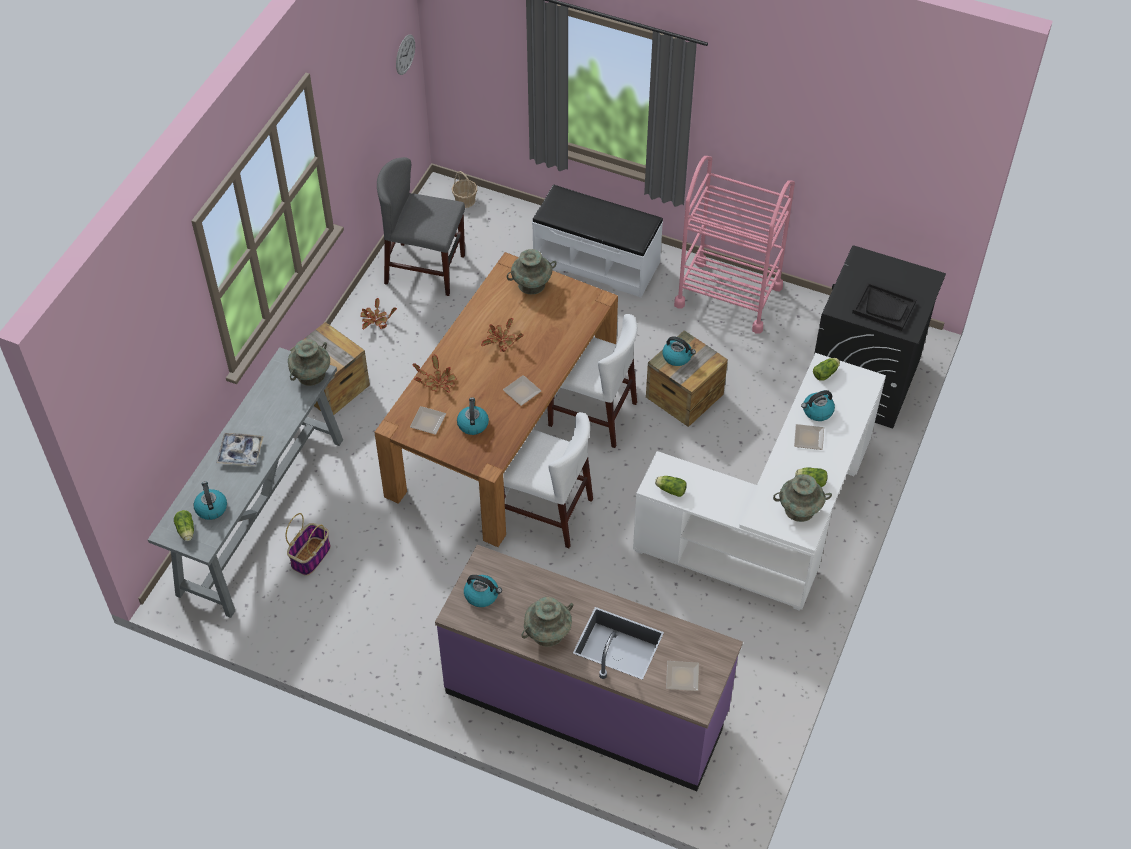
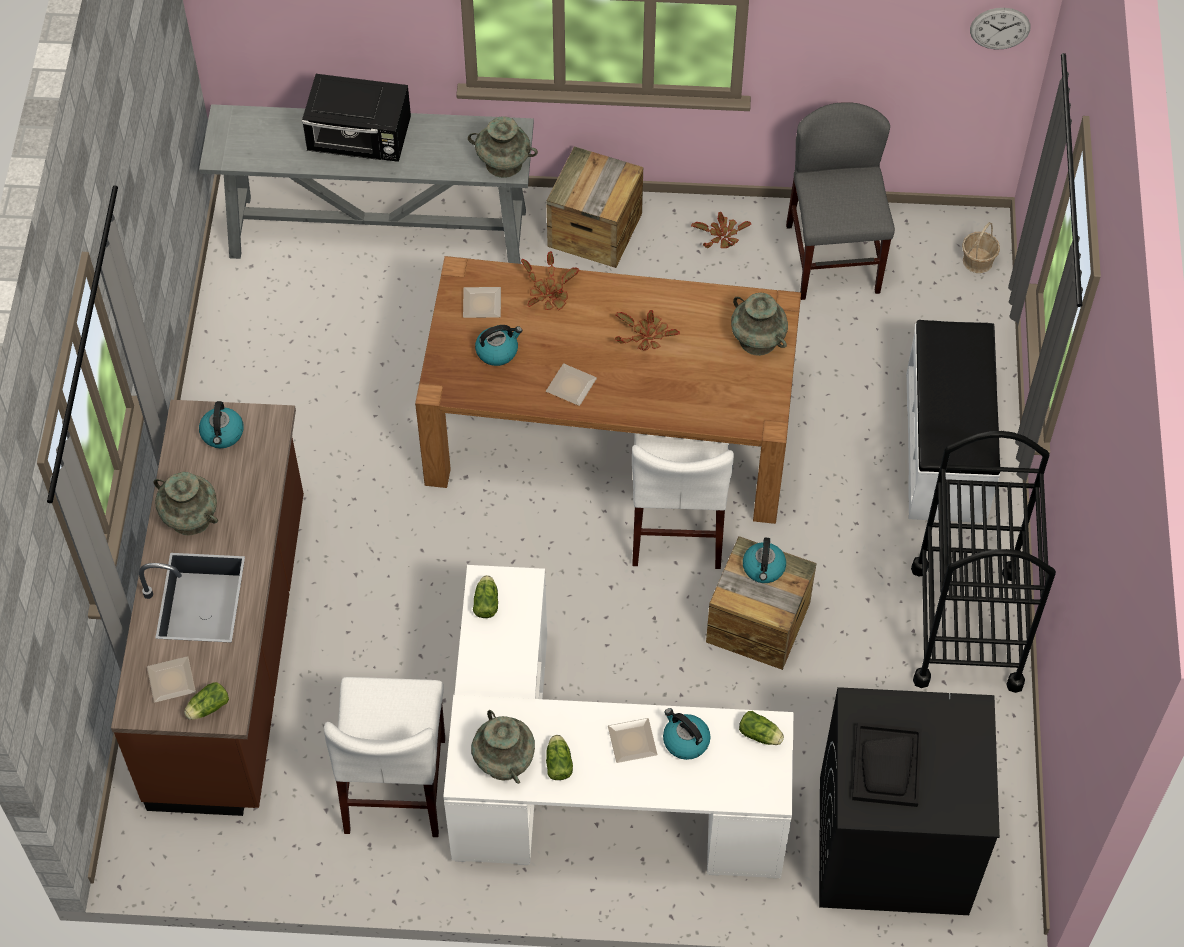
camera: 70 degrees right, 5 degrees up
lettuce [174,510,194,541] -> lettuce moved to [184,682,229,720]
kettle [193,481,227,520] -> none
tray [216,433,264,467] -> black microwave [302,74,411,162]
basket [286,513,331,576] -> none
purple counter [435,544,743,791] -> brown counter [111,400,304,816]
white chair [503,412,593,548] -> white chair moved to [324,677,445,837]
pink cart [674,156,795,334] -> black cart [911,431,1056,693]

